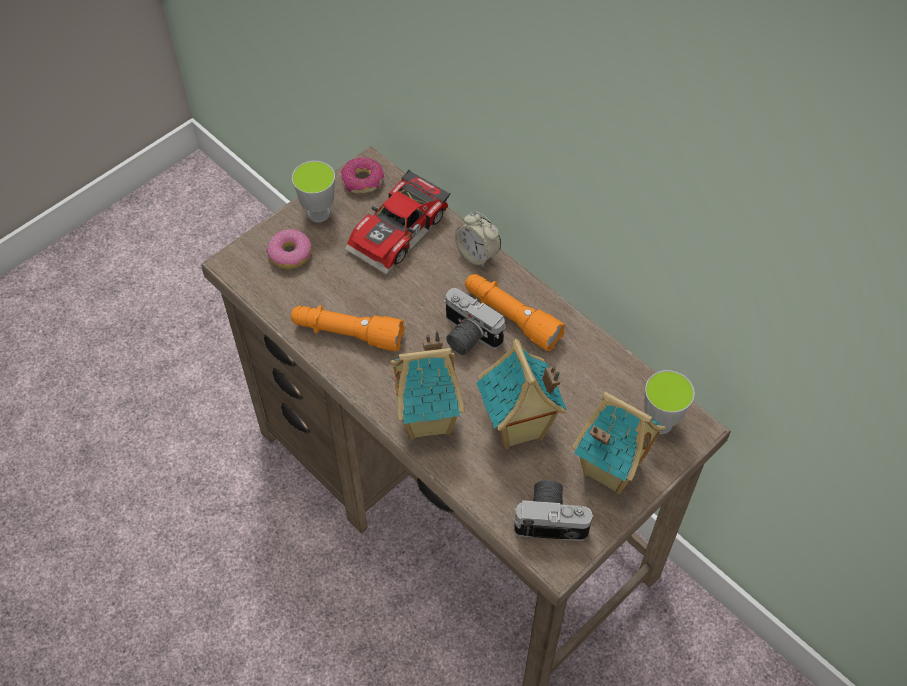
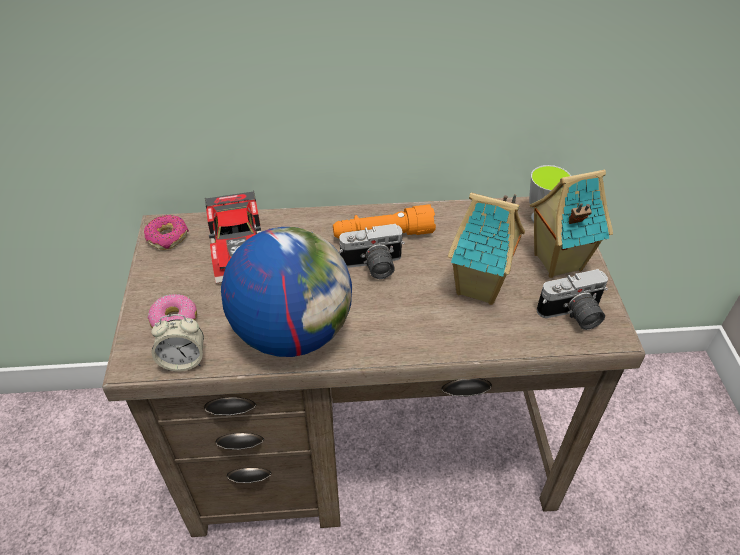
camera: 50 degrees left, 10 degrees down
orange flashlight [291,305,405,352] -> globe [221,227,352,357]
cup [292,161,335,222] -> none
toy house [390,331,465,440] -> none
alarm clock [455,212,501,268] -> alarm clock moved to [151,314,204,372]
camera [514,480,593,541] -> camera turned 150 degrees counterclockwise [537,269,608,330]

